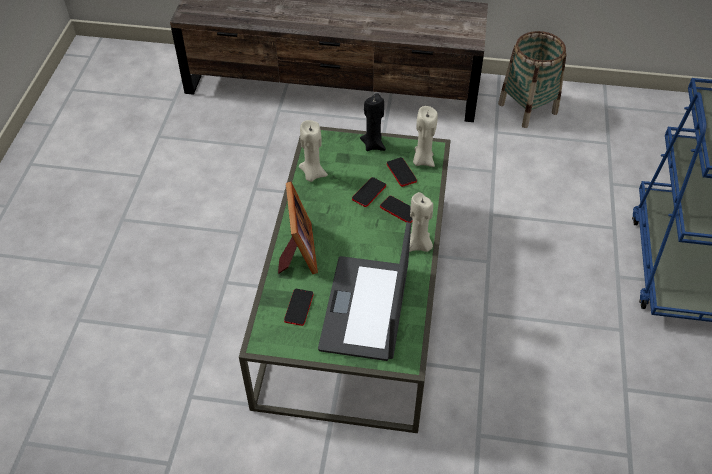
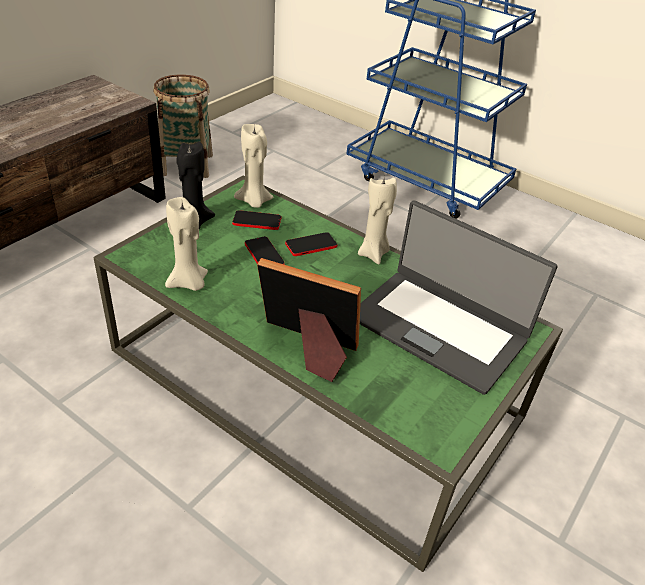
camera: 65 degrees left, 10 degrees down
phone [284,289,313,326] -> none

